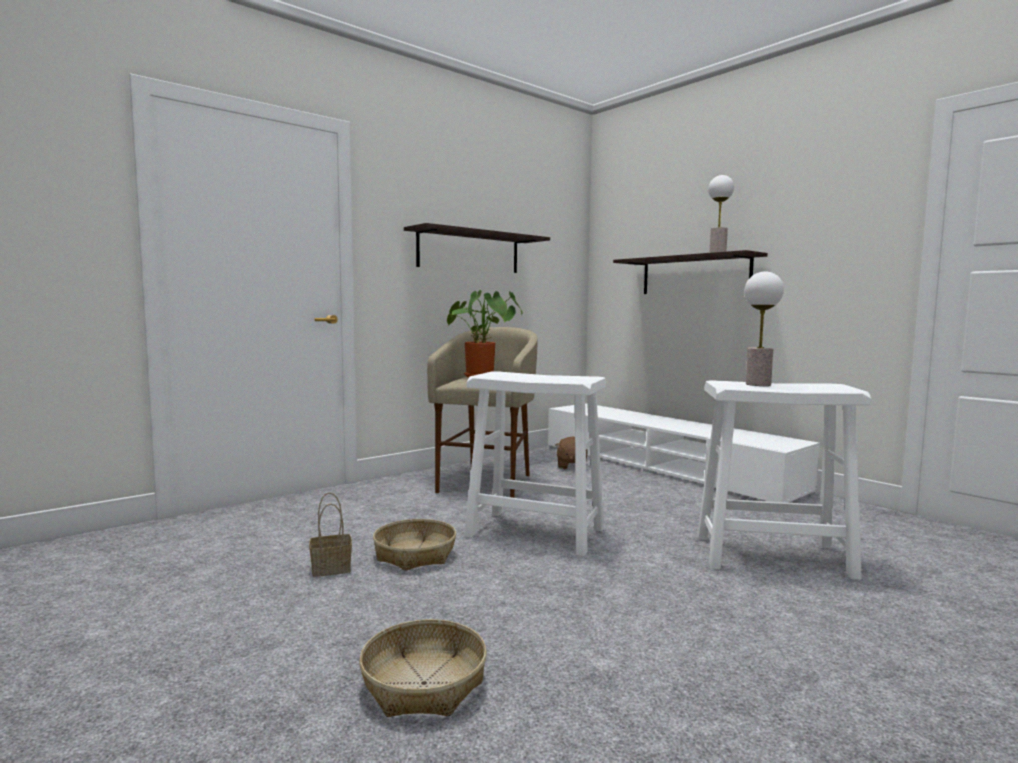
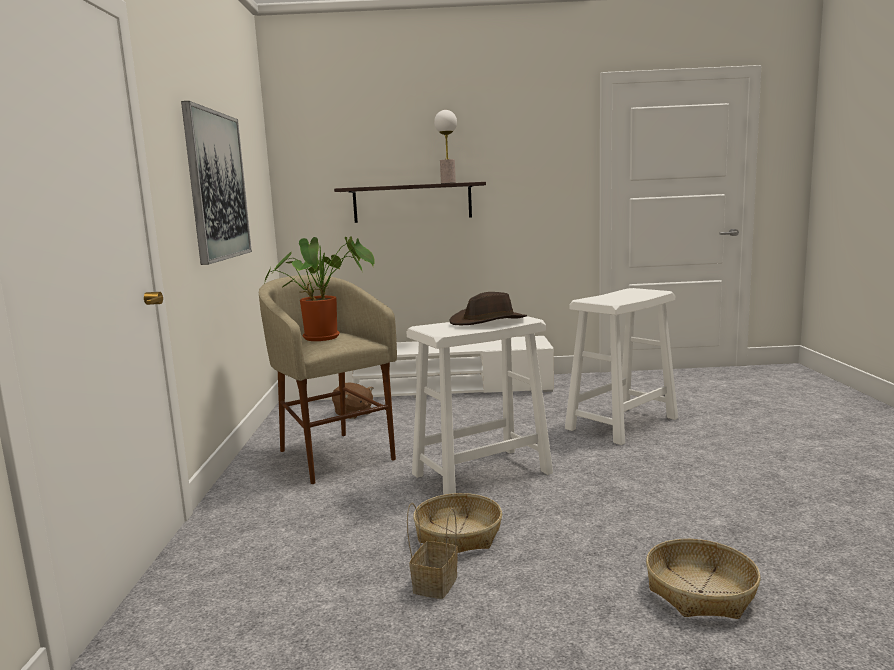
camera: 50 degrees left, 5 degrees up
shelf [404,223,550,273] -> picture [181,101,252,265]
table lamp [744,271,784,386] -> none
none -> brown hat [449,292,527,325]

